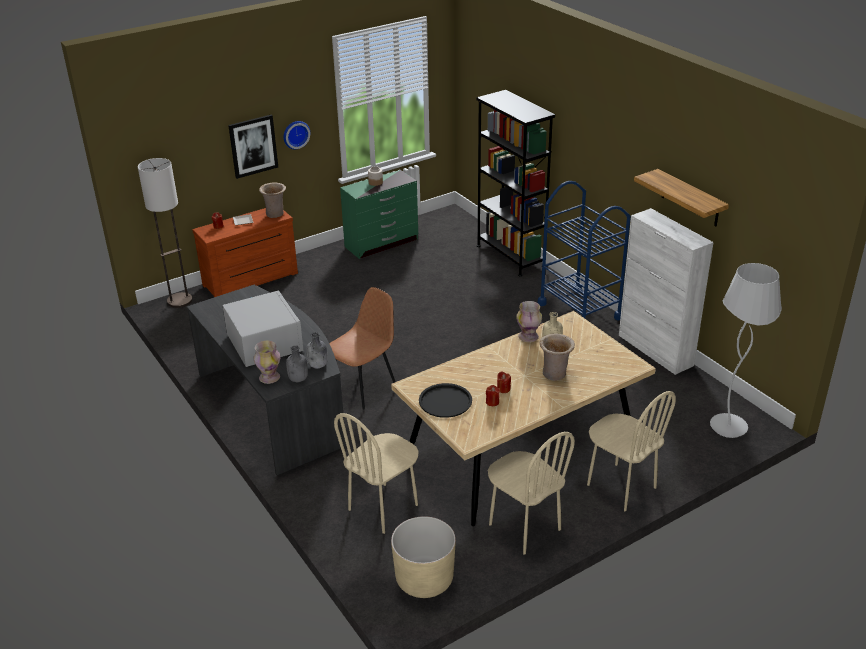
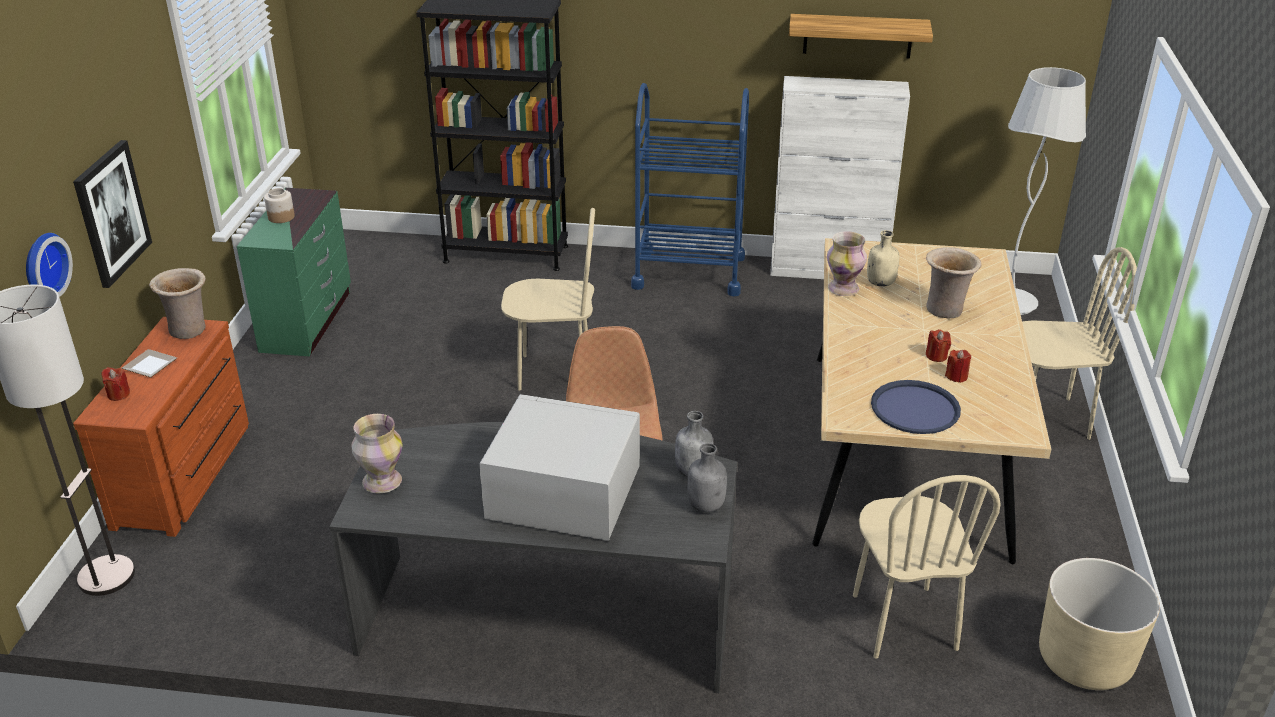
camera: 50 degrees left, 0 degrees up
vase [254,341,280,384] -> vase moved to [352,414,402,493]
wall clock [284,121,310,149] -> wall clock moved to [26,233,73,297]
black tray [419,383,472,418] -> blue tray [871,380,961,434]
beige chair [488,432,575,555] -> beige chair moved to [501,208,595,391]

